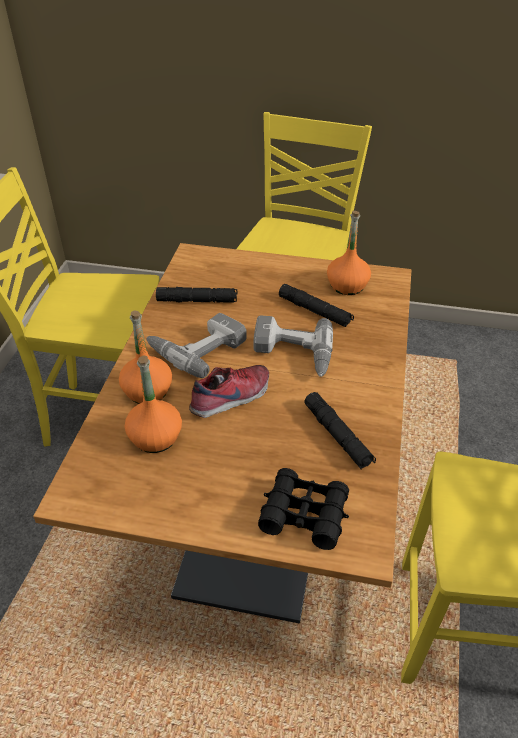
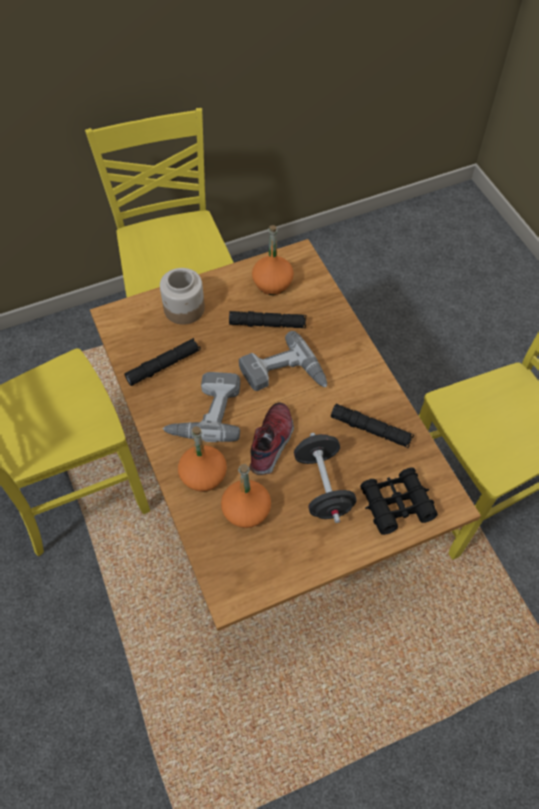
camera: 35 degrees left, 15 degrees up
none -> jar [160,268,205,325]
none -> black dumbbell [294,433,357,523]

